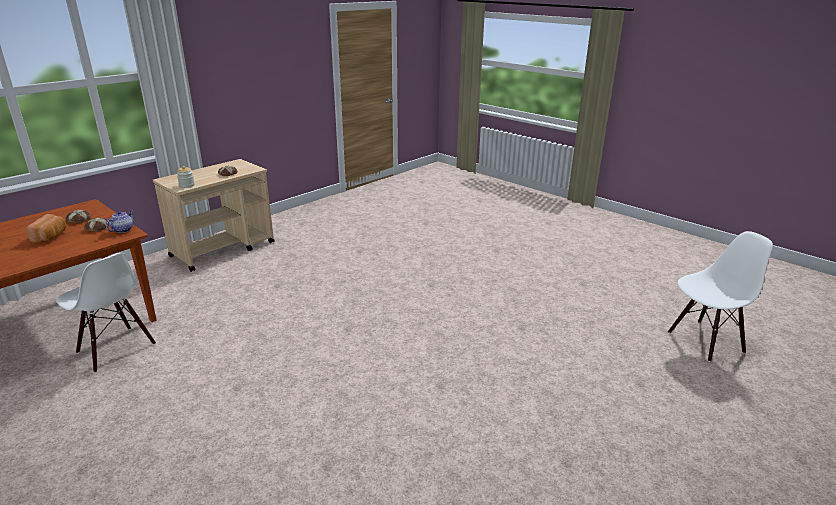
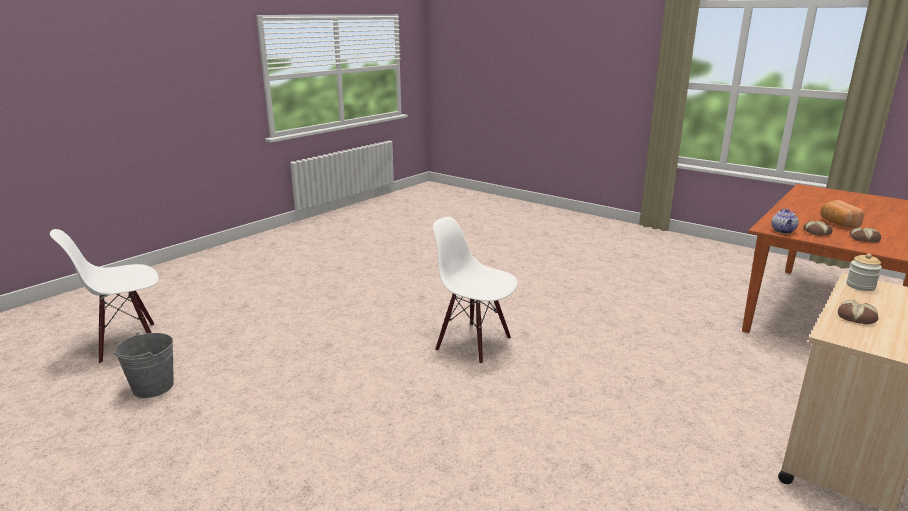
camera: 175 degrees right, 5 degrees down
white chair [56,253,156,373] -> white chair moved to [433,217,518,364]
none -> grey bucket [114,333,174,398]

